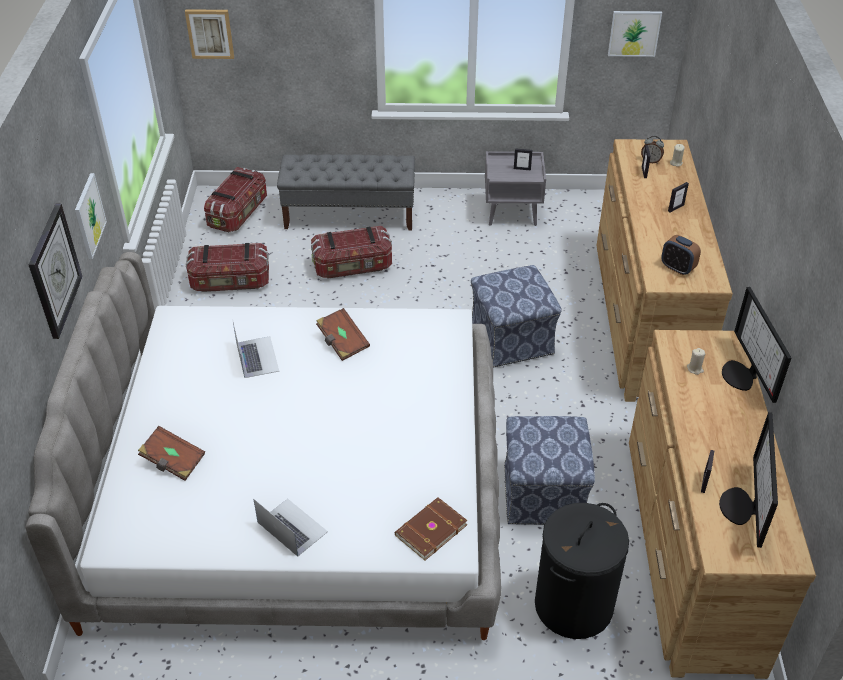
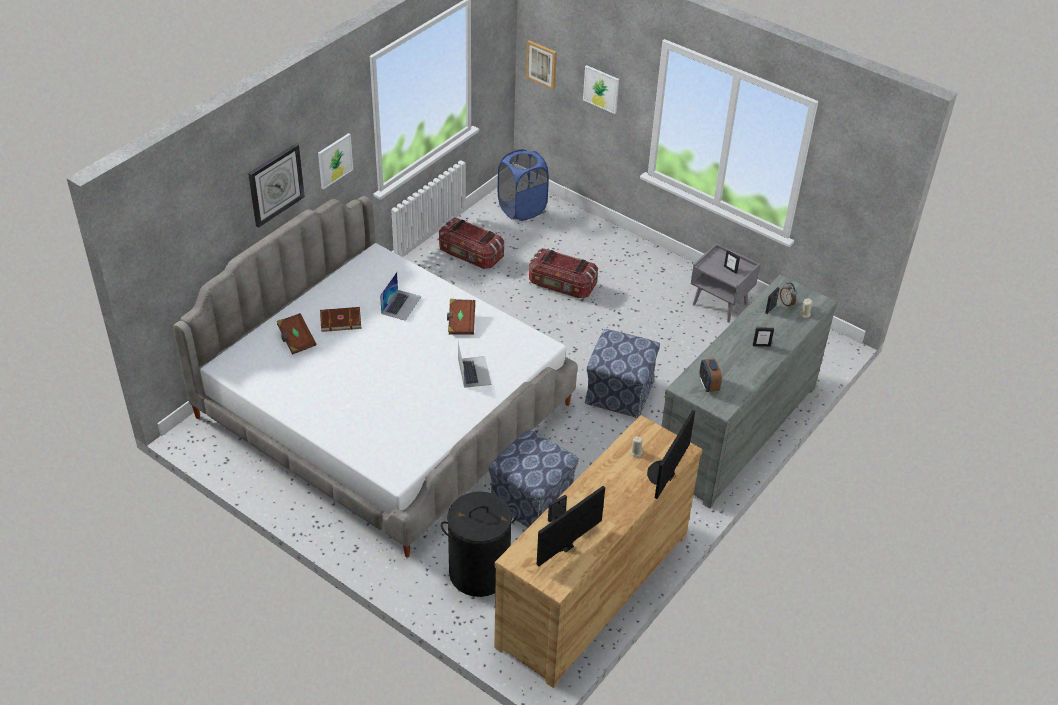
camera: 35 degrees right, 0 degrees up
storage box [204,167,267,232] -> blue laundry basket [498,149,549,221]
laptop [254,499,328,557] -> laptop moved to [458,342,492,388]
grey bench [277,154,415,231] -> none
brown book [395,497,468,561] -> brown book moved to [320,307,361,332]
brown dresser [596,139,733,402] -> grey dresser [661,275,838,509]
picture [608,11,662,57] -> picture moved to [583,65,619,114]

